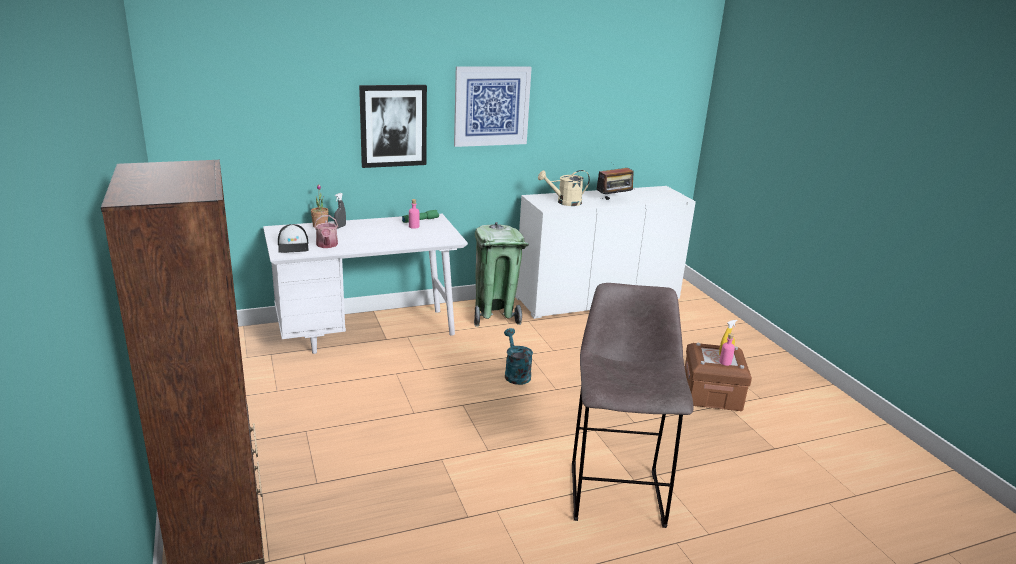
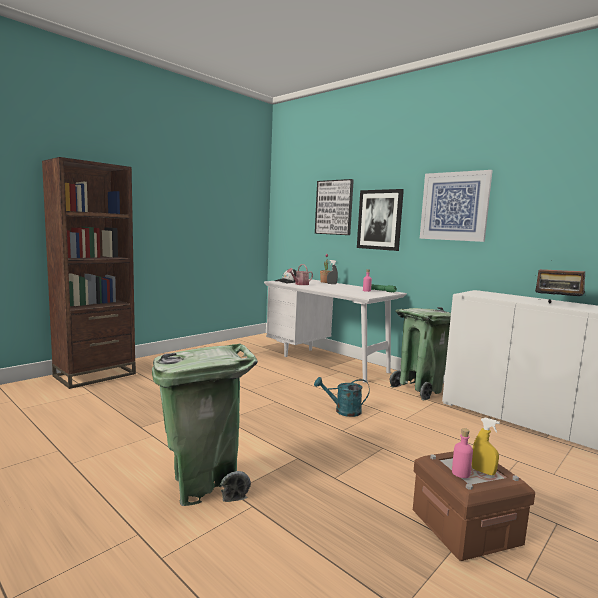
camera: 65 degrees right, 15 degrees down
turquoise watering can [504,328,533,385] -> turquoise watering can turned 135 degrees counterclockwise [314,377,370,417]
beige watering can [538,170,590,206] -> none
grey stool [572,283,693,528] -> green trash can [152,343,258,506]
none -> picture [315,179,354,235]

